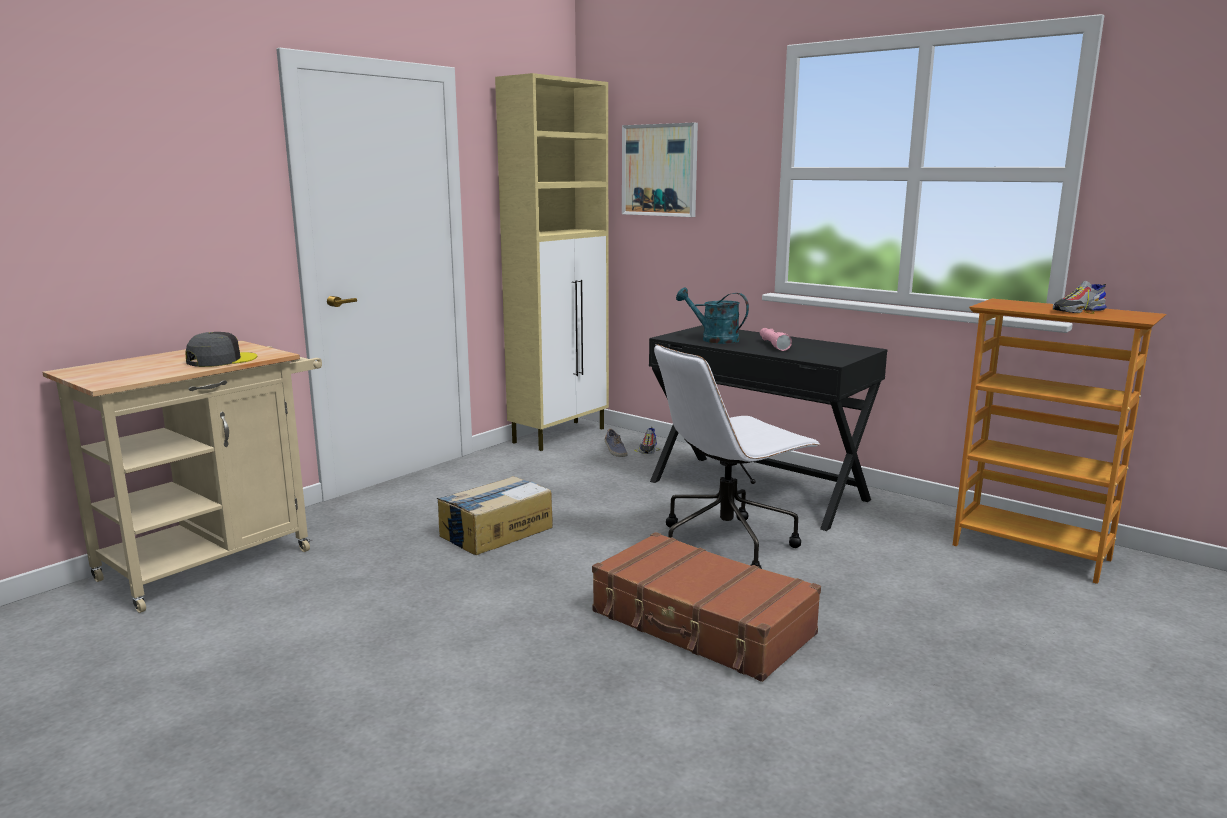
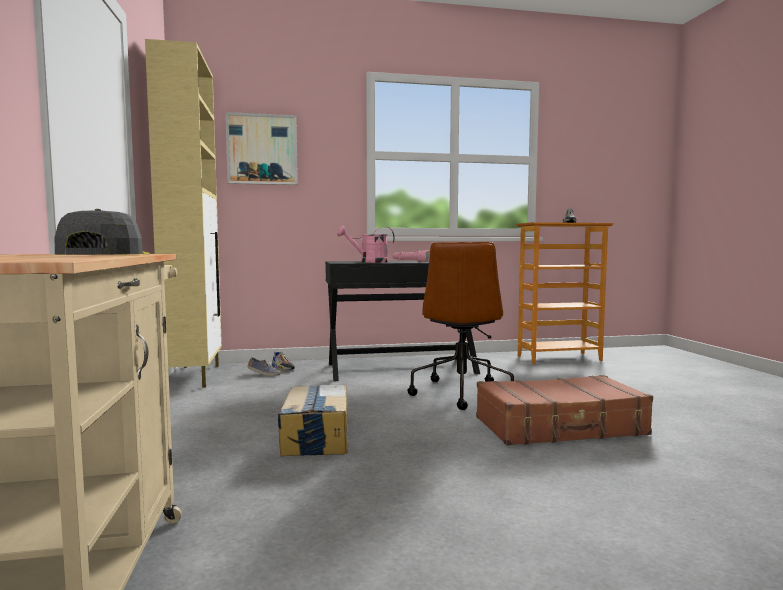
camera: 50 degrees left, 10 degrees down
white office chair [654,344,821,569] -> brown office chair [408,242,514,410]
turquoise watering can [676,287,749,344] -> pink watering can [337,226,395,263]

